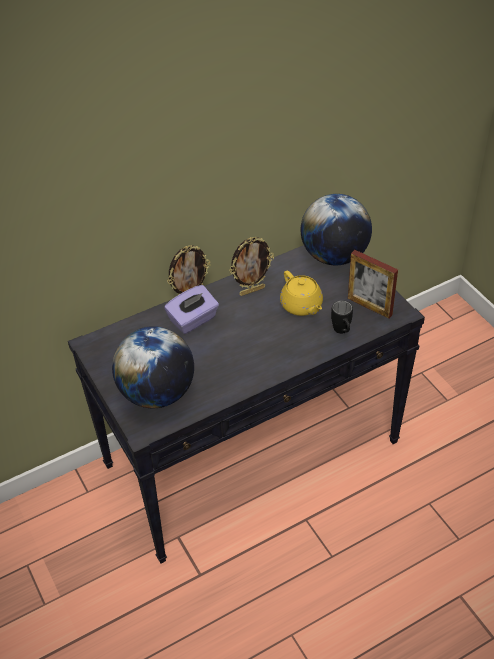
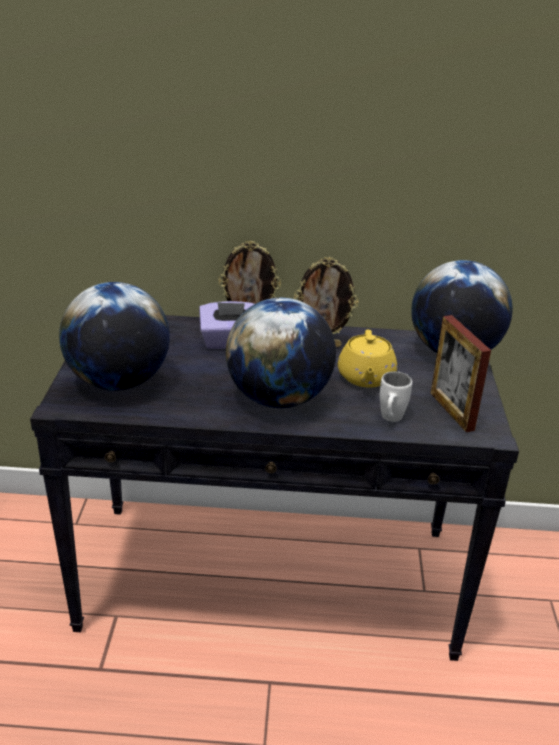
camera: 30 degrees right, 15 degrees down
black mug [331,300,353,334] -> white mug [380,371,412,422]
none -> globe [226,298,336,408]

